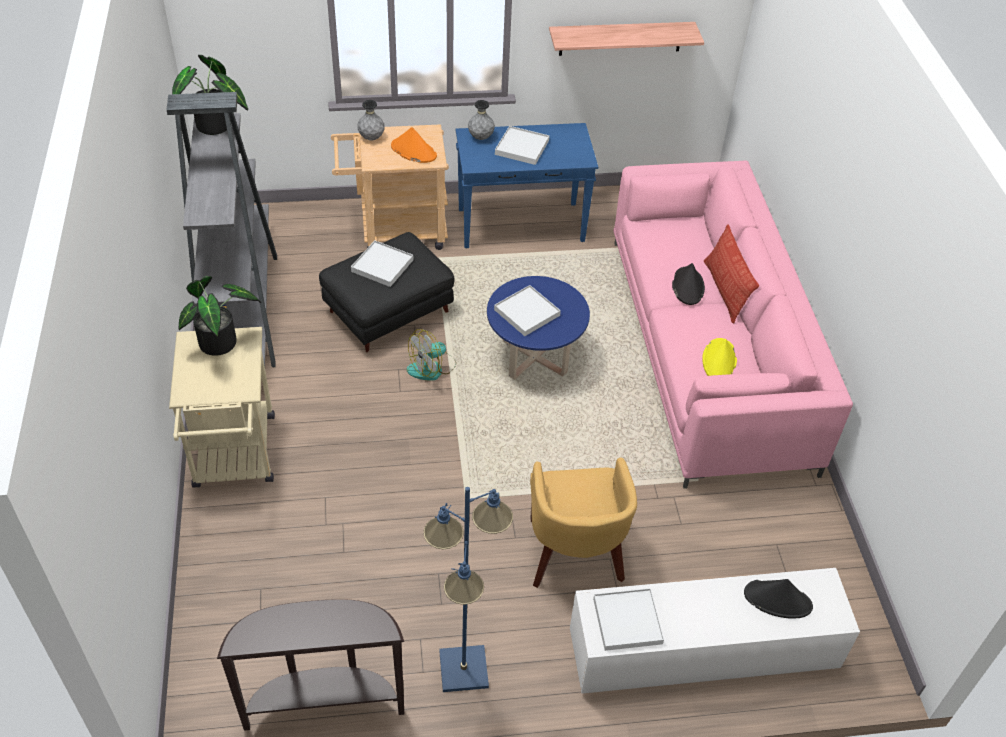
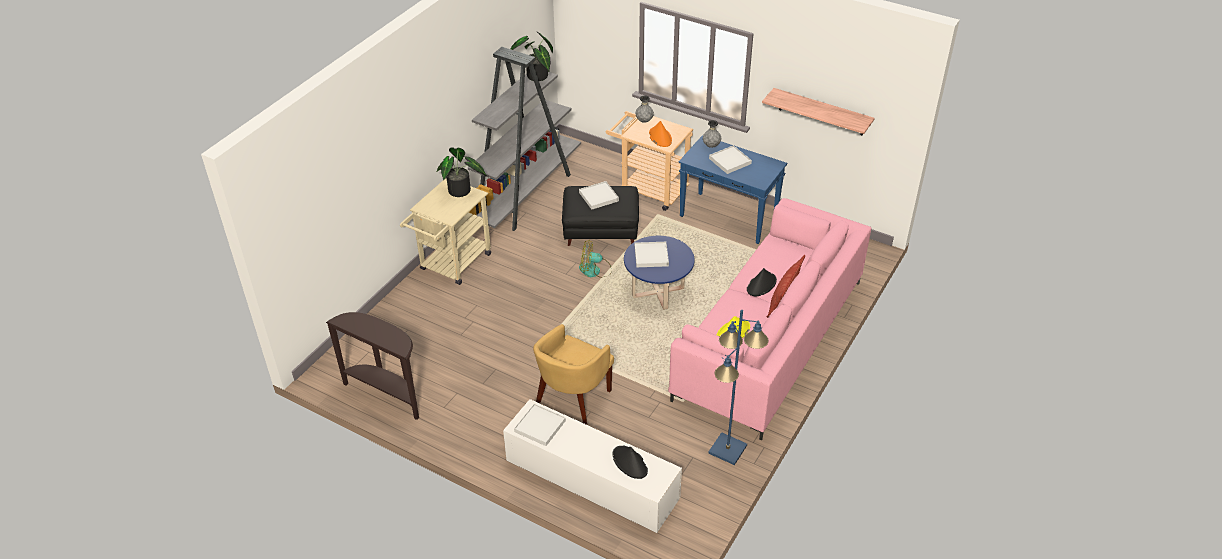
camera: 40 degrees right, 5 degrees down
blue floor lamp [423,487,513,692] -> blue floor lamp moved to [708,310,769,465]

